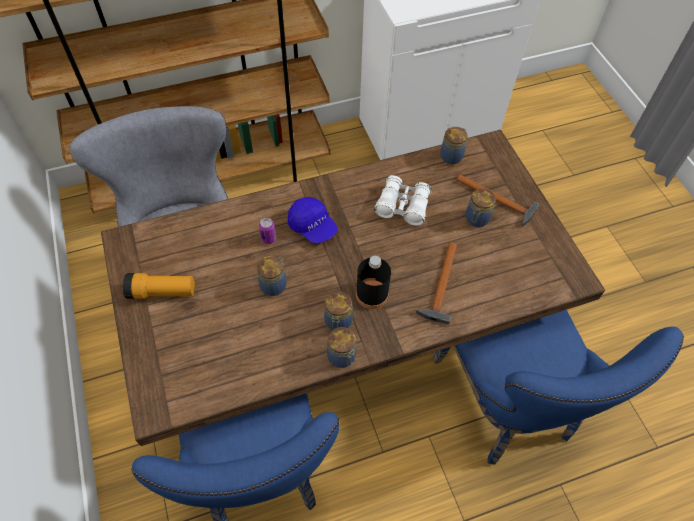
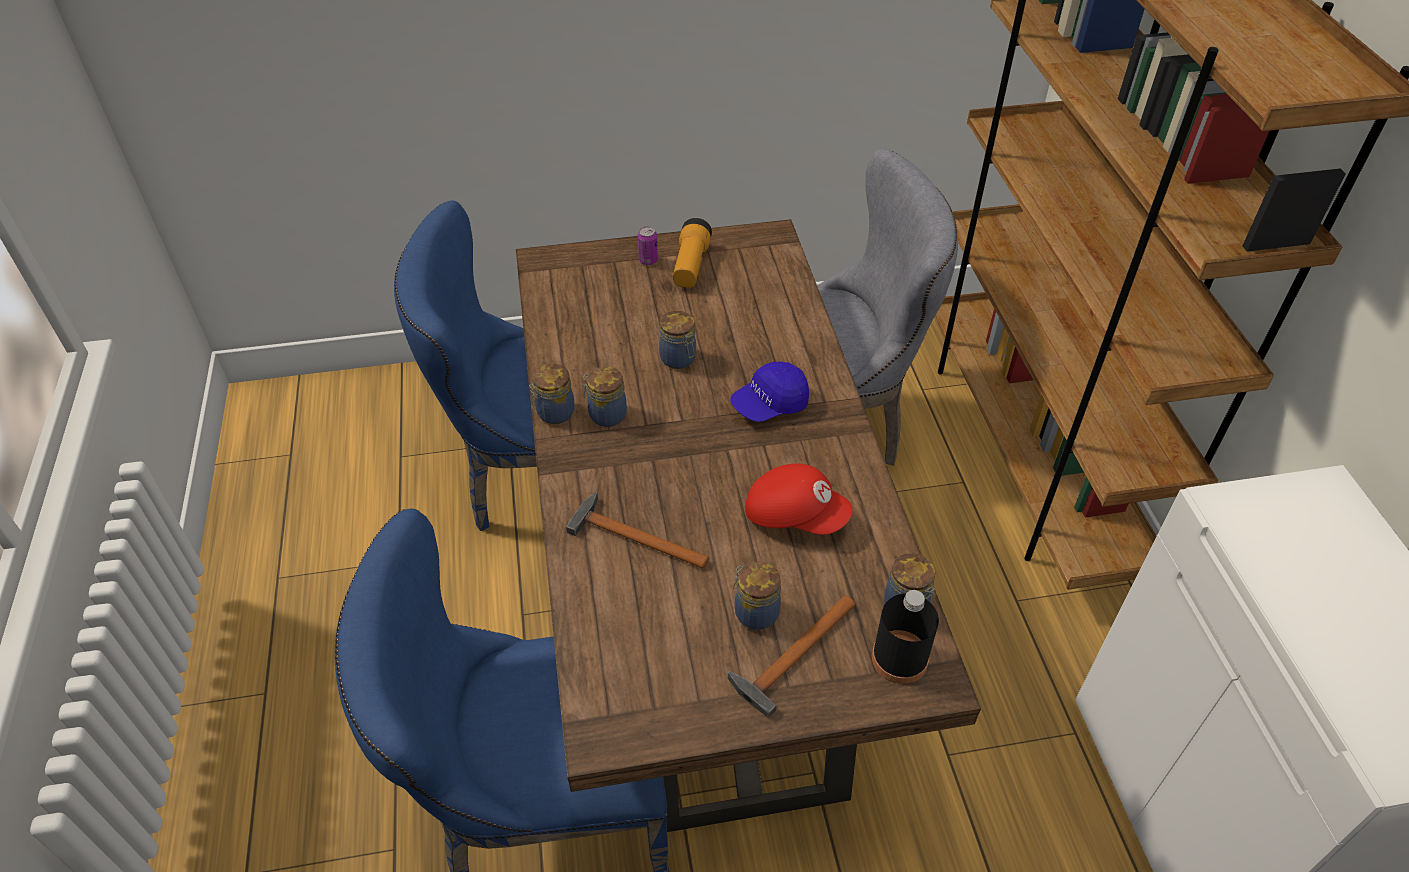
camera: 100 degrees right, 10 degrees down
can [259,218,276,244] -> can moved to [638,227,658,265]
black bottle [356,256,391,309] -> black bottle moved to [872,590,939,684]
white binoculars [374,175,432,225] -> red cap [745,464,853,535]

